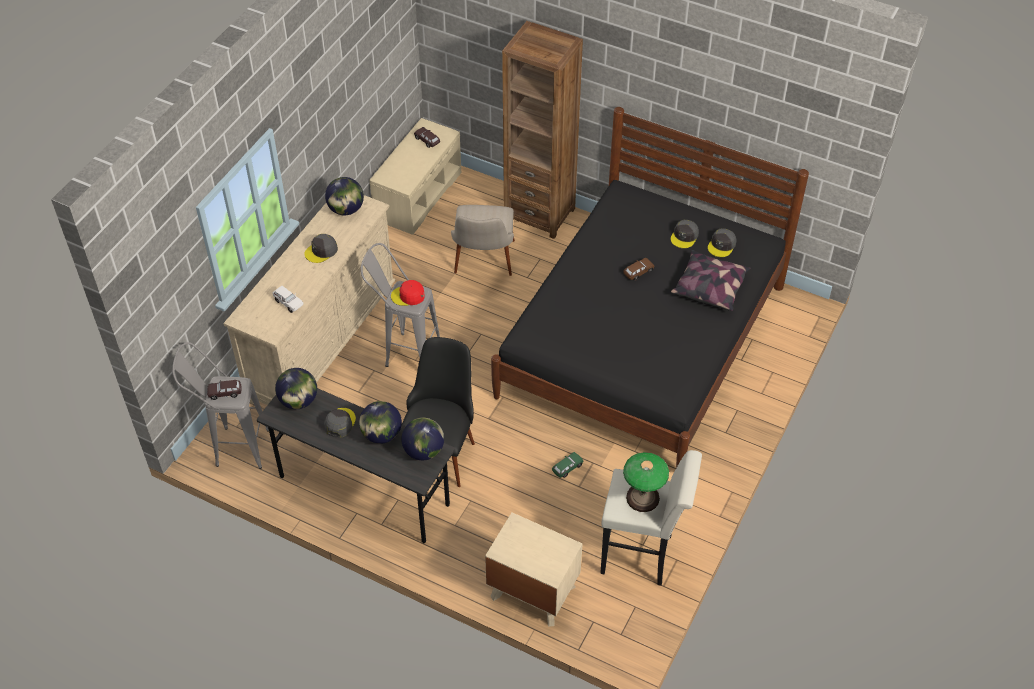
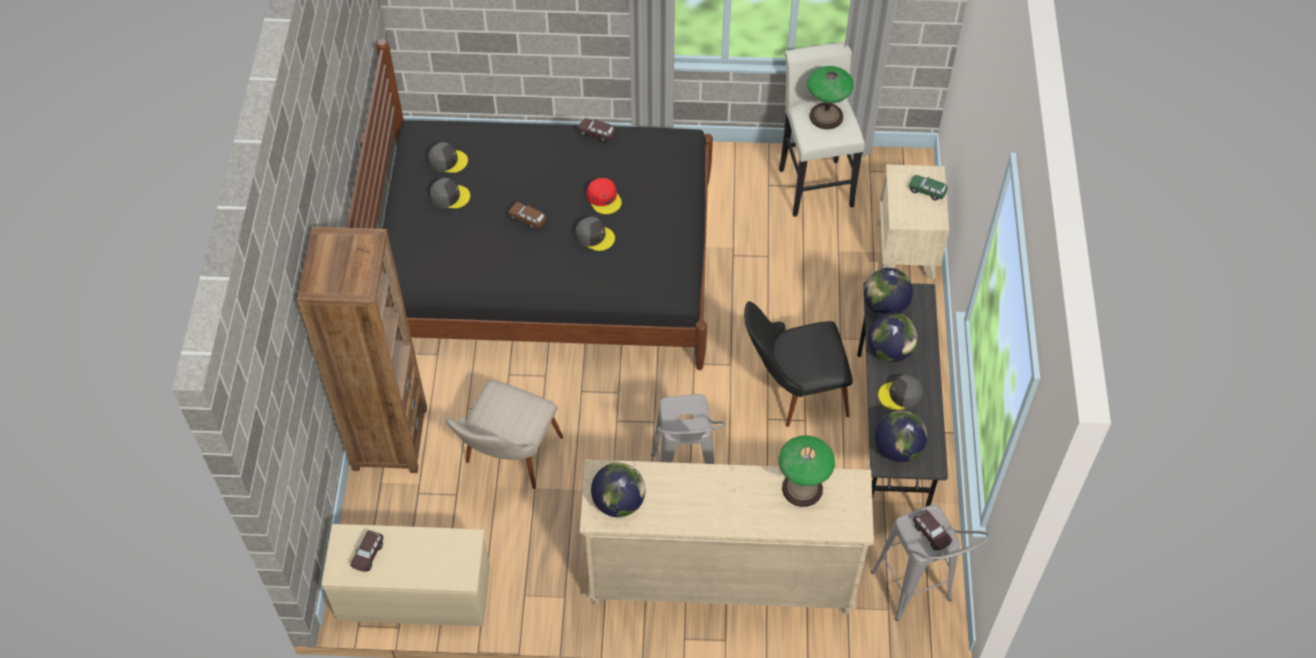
camera: 115 degrees left, 5 degrees up
white toy car [272,286,304,313] -> table lamp [779,436,835,507]
grey cap [305,234,338,263] -> grey cap moved to [575,217,615,251]
red cap [391,280,425,306] -> red cap moved to [587,178,622,214]
beige chair [451,205,515,276] -> beige chair turned 135 degrees clockwise [446,380,563,489]
green toy car [552,452,583,478] -> green toy car moved to [909,175,948,201]
pillow [671,250,750,311] -> none
none -> brown toy car [578,118,615,142]

